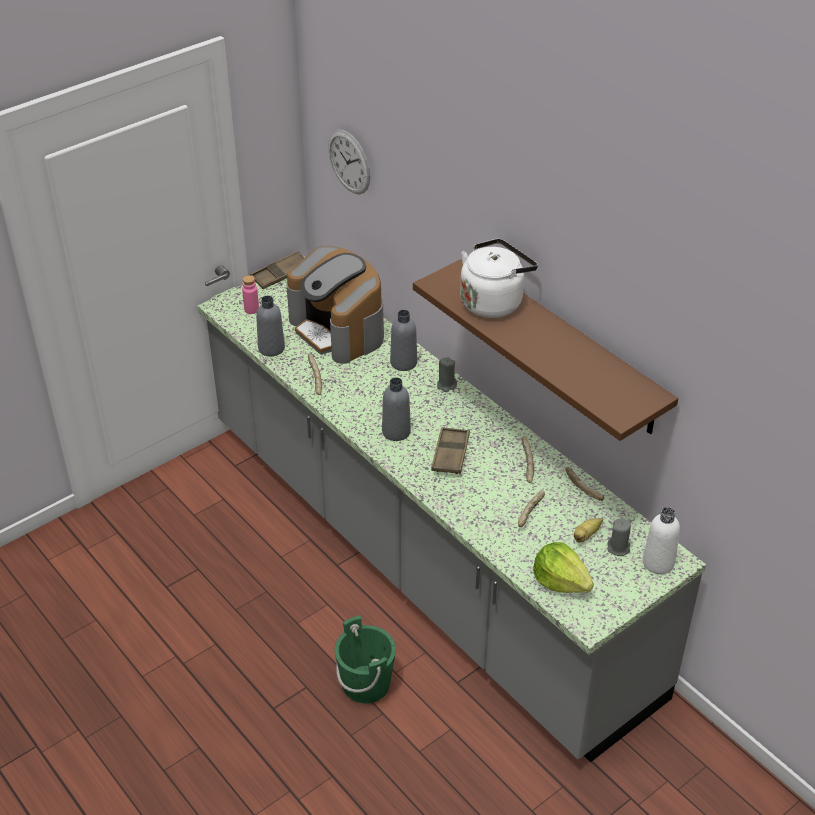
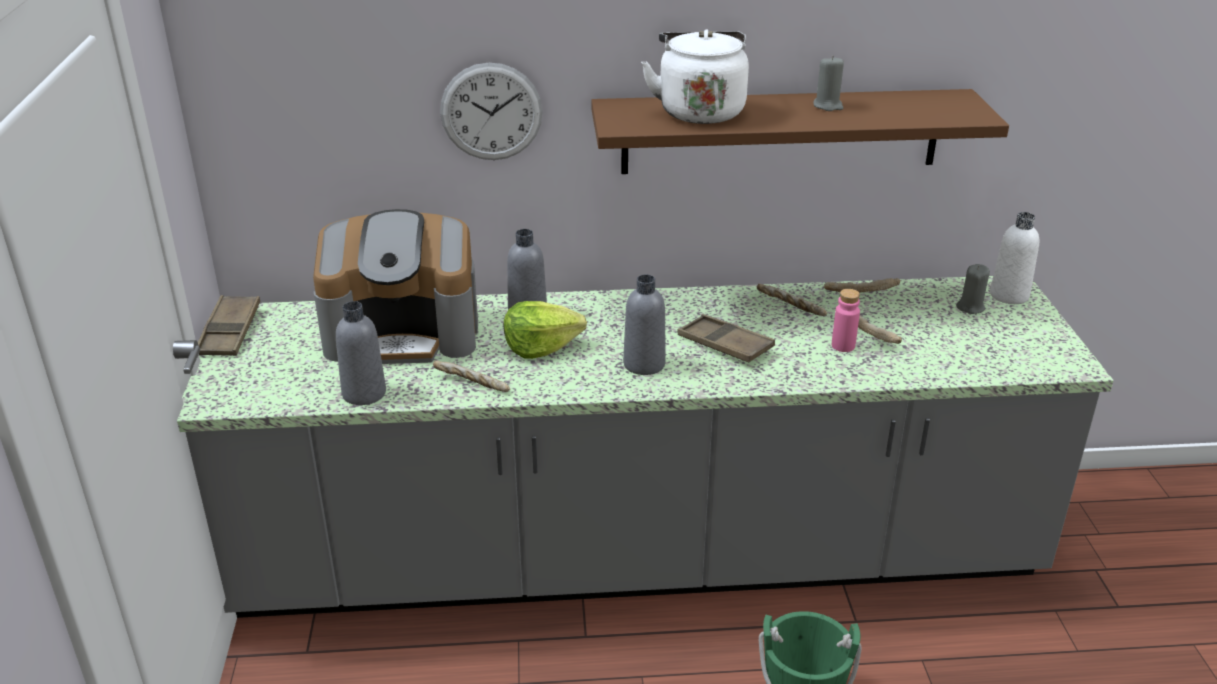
camera: 55 degrees left, 10 degrees down
pink bottle [242,275,259,314] -> pink bottle moved to [832,289,860,352]
wall clock [329,130,370,194] -> wall clock moved to [440,63,543,160]
grey candle [437,357,457,392] -> grey candle moved to [813,55,844,111]
lettuce [533,542,594,593] -> lettuce moved to [504,301,587,359]
banana [574,518,603,542] -> none

